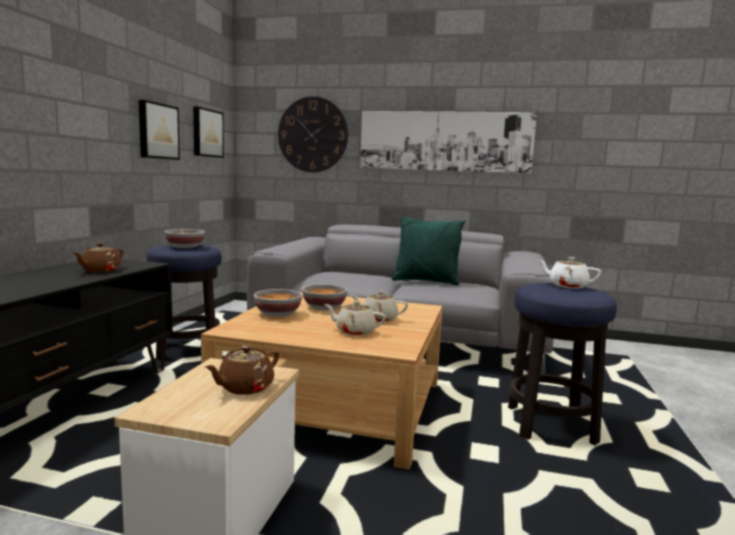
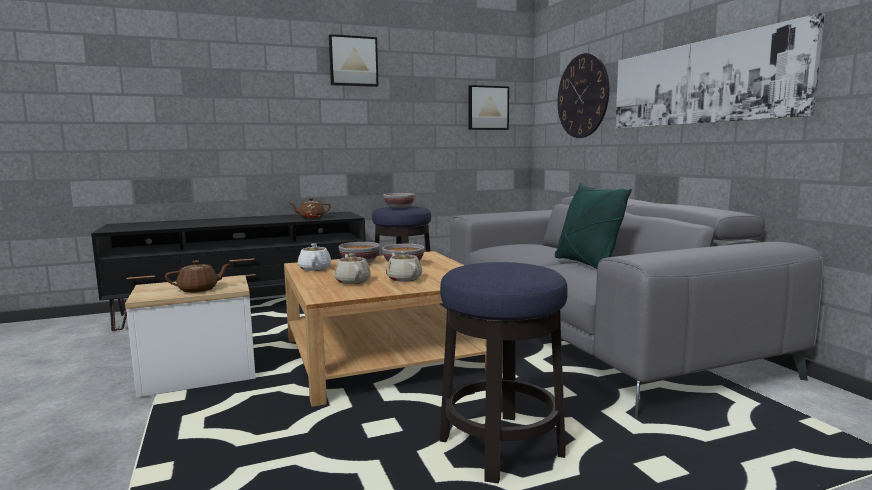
camera: 55 degrees right, 0 degrees up
picture [139,100,180,160] -> picture moved to [329,34,378,87]
brown teapot [205,345,279,395] -> brown teapot turned 150 degrees clockwise [165,261,230,293]
white teapot [538,257,601,288] -> white teapot moved to [298,243,331,271]

